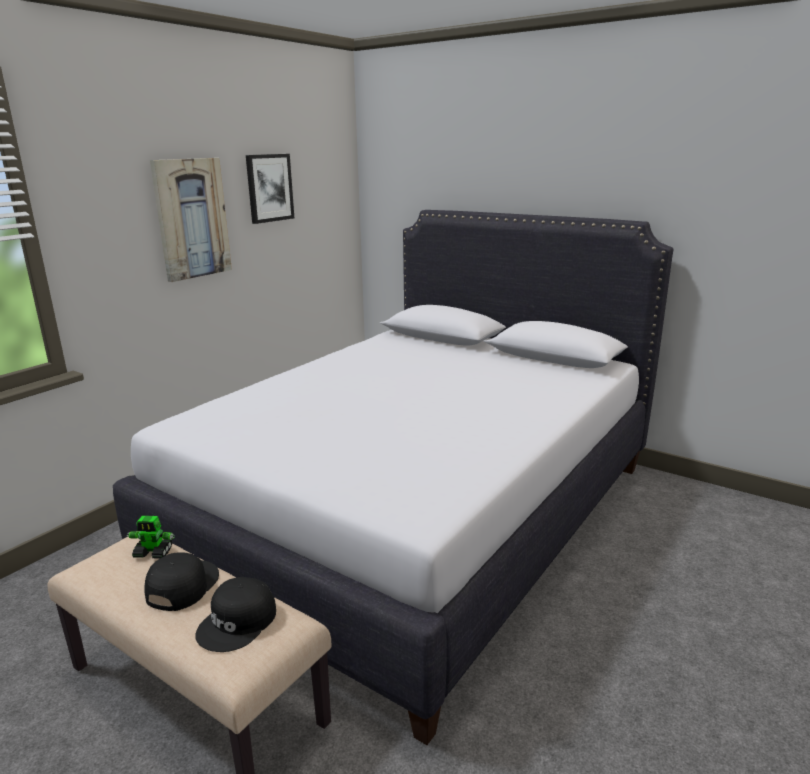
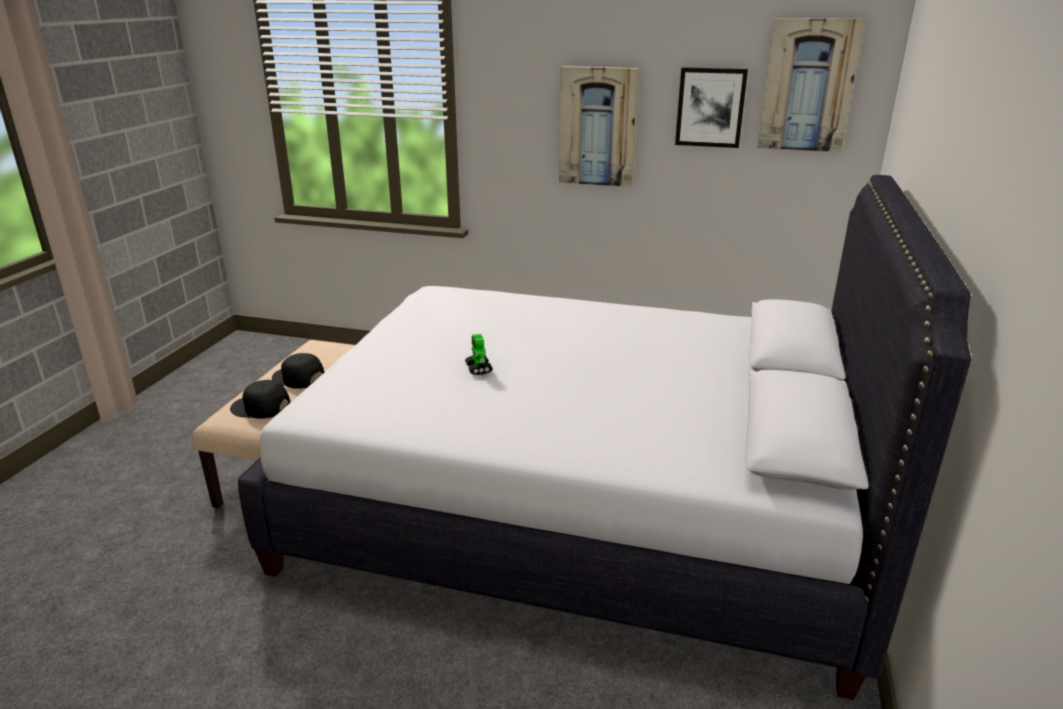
camera: 70 degrees right, 5 degrees up
toy robot [126,516,175,559] -> toy robot moved to [465,334,493,375]
black cap [144,552,219,611] -> black cap turned 150 degrees counterclockwise [272,353,324,389]
none -> picture [757,18,865,152]

